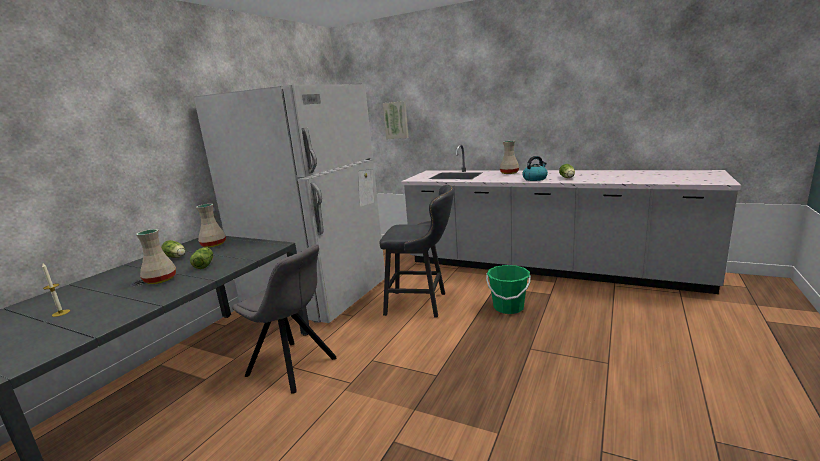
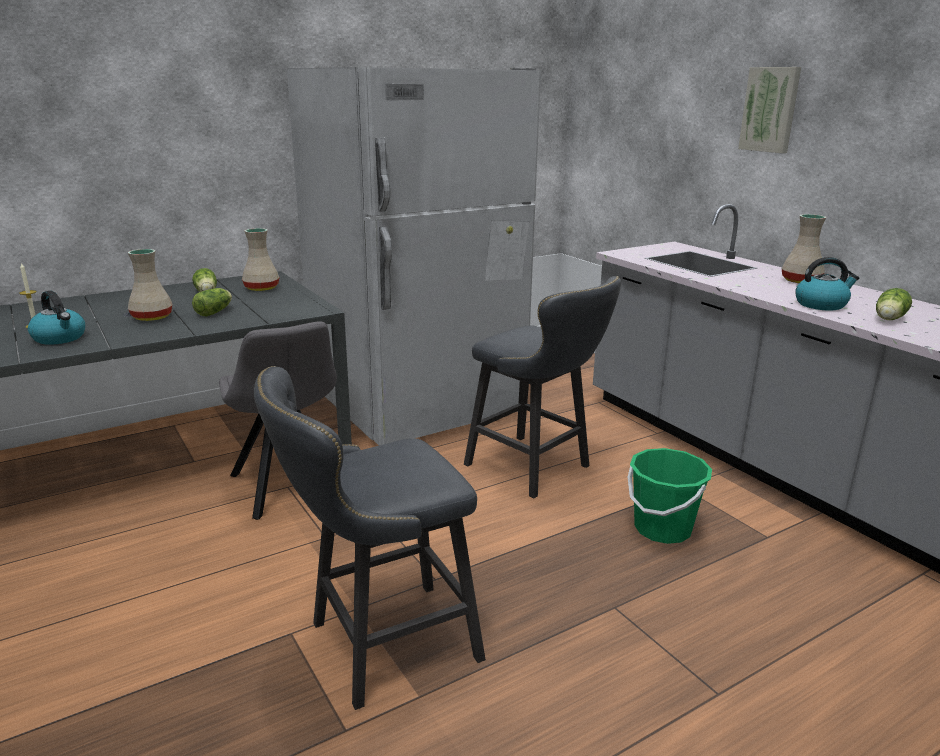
camera: 30 degrees right, 5 degrees up
picture [383,101,408,139] -> picture moved to [738,67,801,153]
none -> kettle [28,291,85,345]
none -> grey stool [254,366,486,710]

